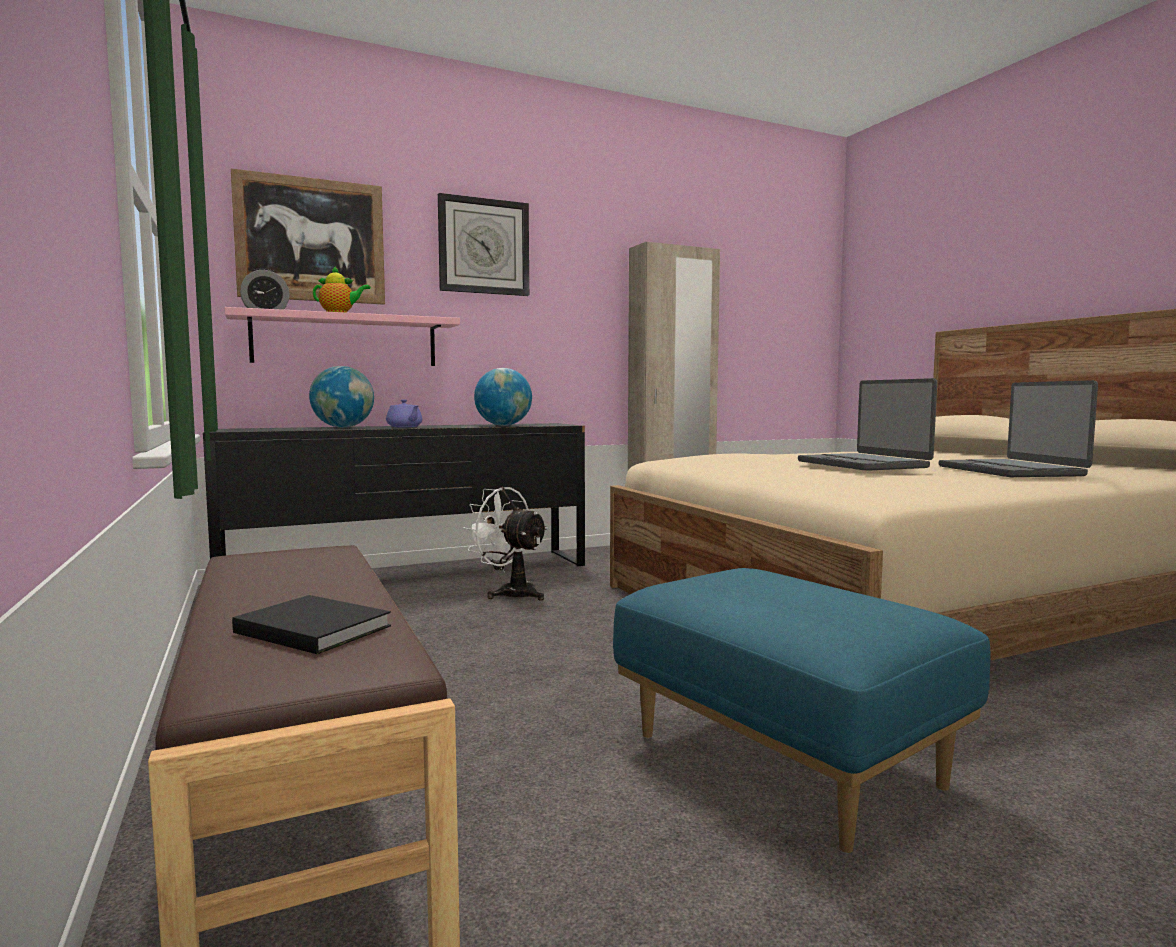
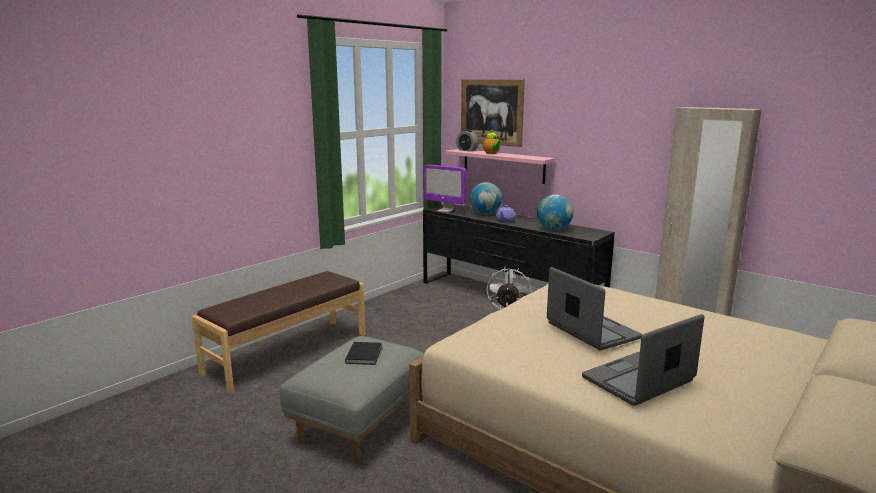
camera: 65 degrees right, 10 degrees up
black book [232,595,391,654] -> black book moved to [345,342,382,365]
wall clock [438,193,529,296] -> none
blue ottoman [613,568,990,853] -> grey ottoman [280,336,424,464]
laptop [798,378,937,471] -> laptop turned 105 degrees clockwise [547,267,642,351]
none -> monitor [424,165,467,213]

